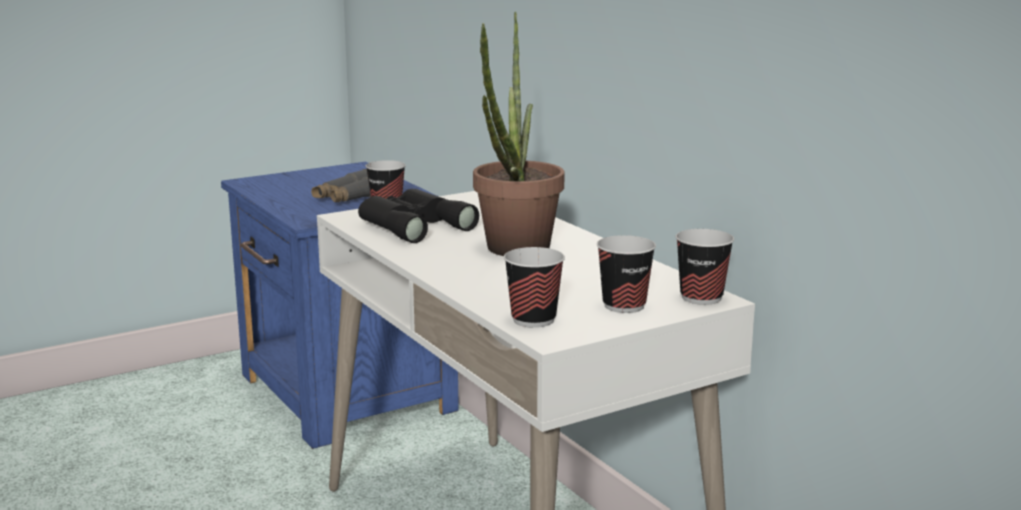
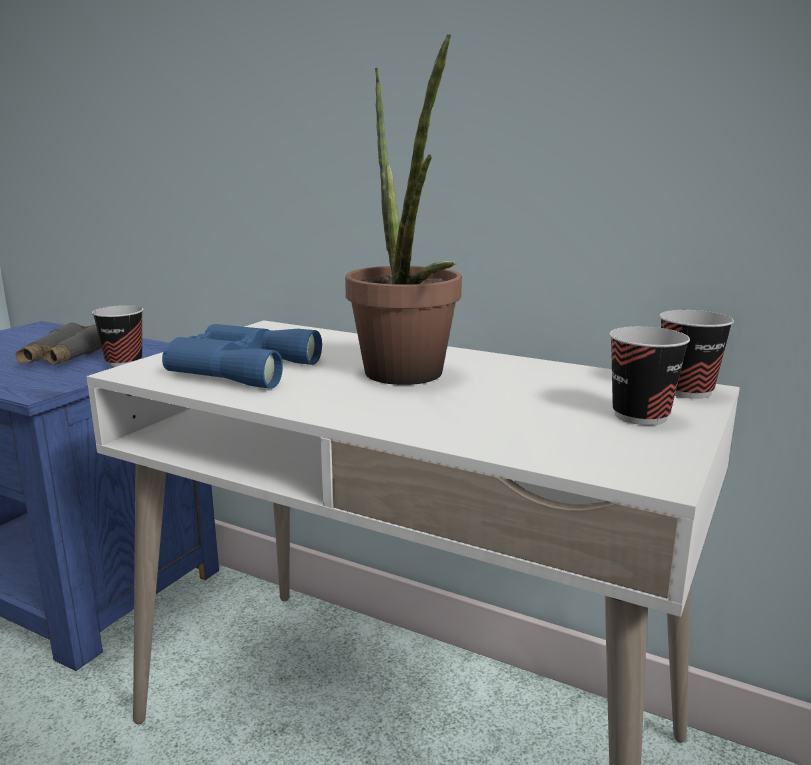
camera: 30 degrees left, 0 degrees up
black binoculars [358,189,479,243] -> blue binoculars [162,324,322,389]
cup [504,247,565,328] -> none

